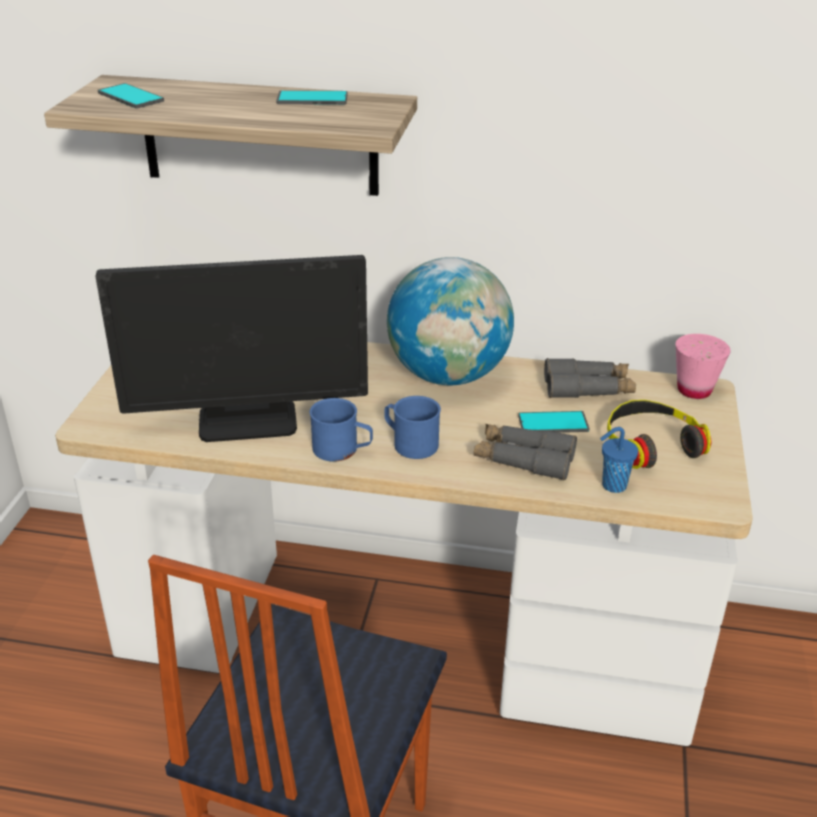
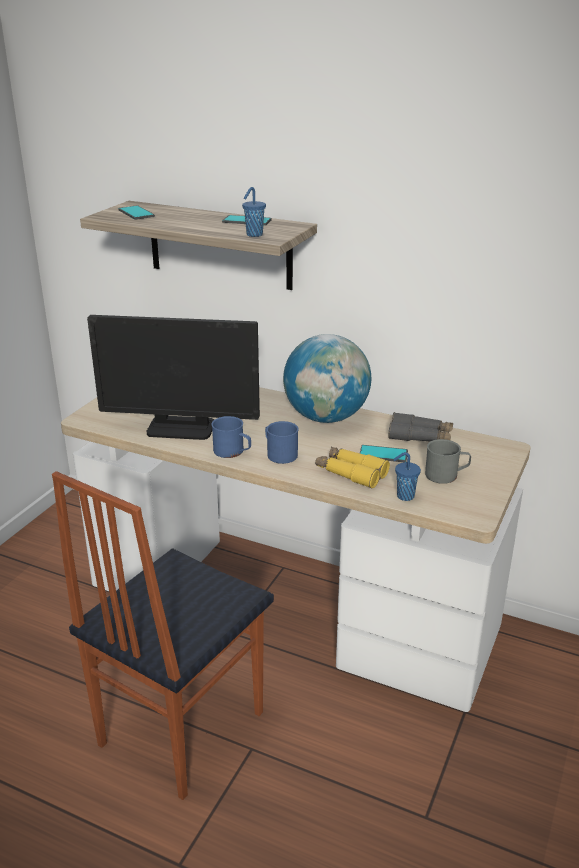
camera: 15 degrees right, 5 degrees down
grey binoculars [474,424,577,480] -> yellow binoculars [315,447,390,489]
headphones [607,400,711,469] -> grey mug [425,439,471,484]
pink cup [676,334,731,399] -> none
none -> blue cup [242,187,266,237]

